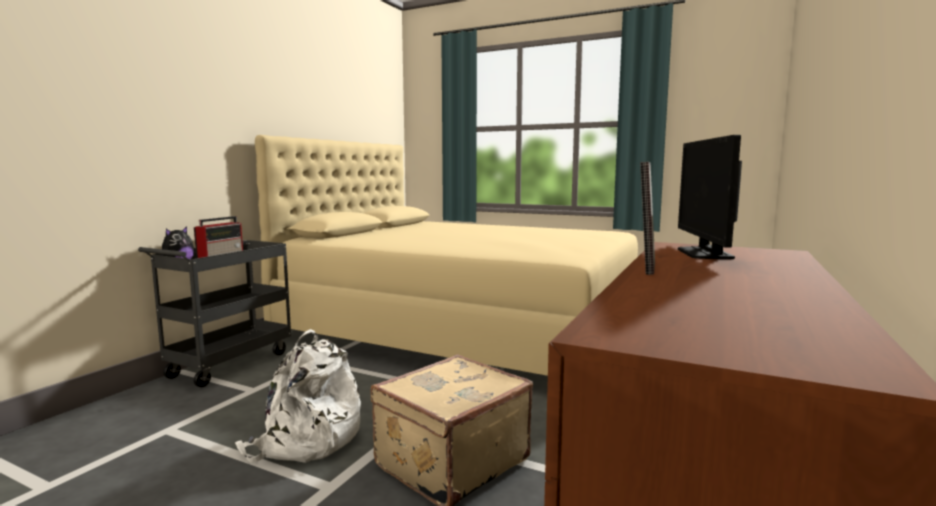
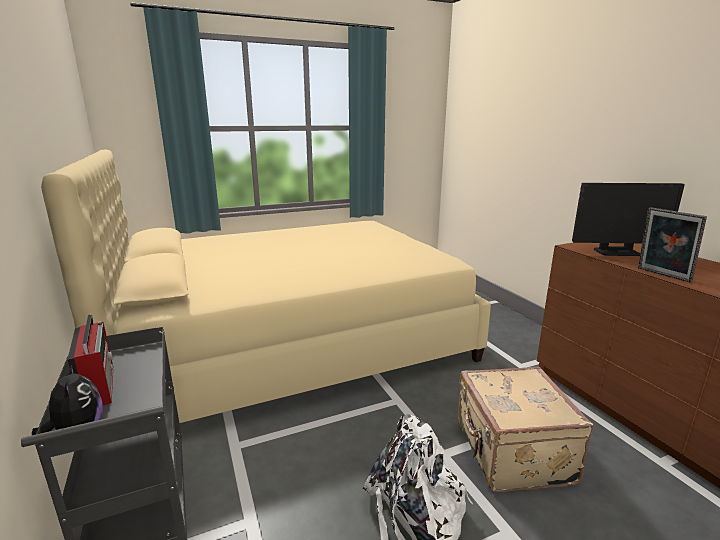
camera: 50 degrees left, 10 degrees up
monitor [678,135,742,259] -> monitor turned 45 degrees counterclockwise [572,183,685,256]

